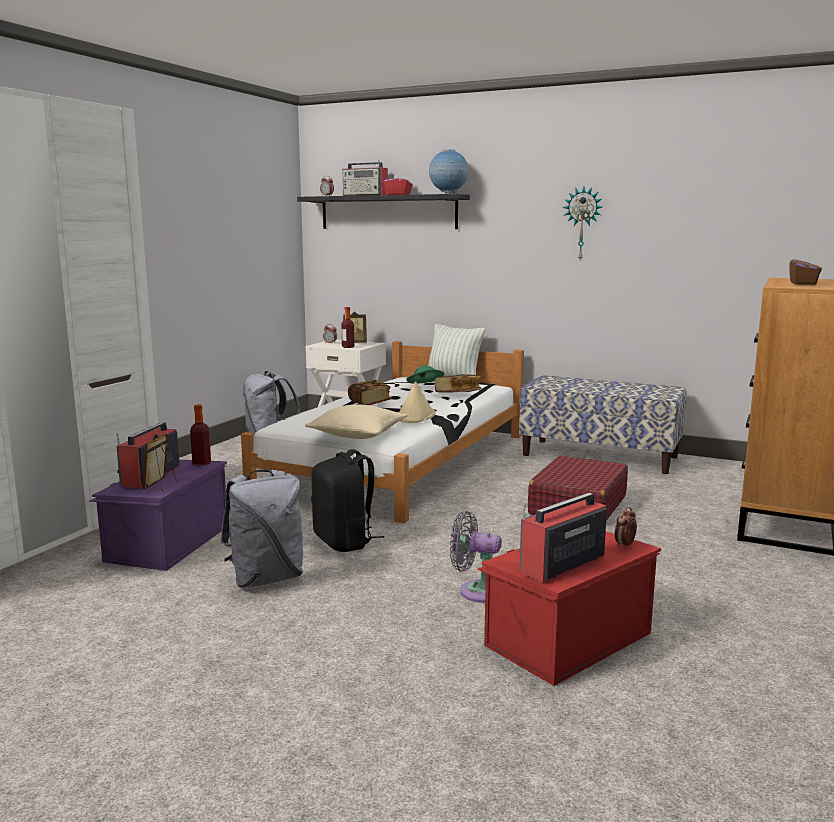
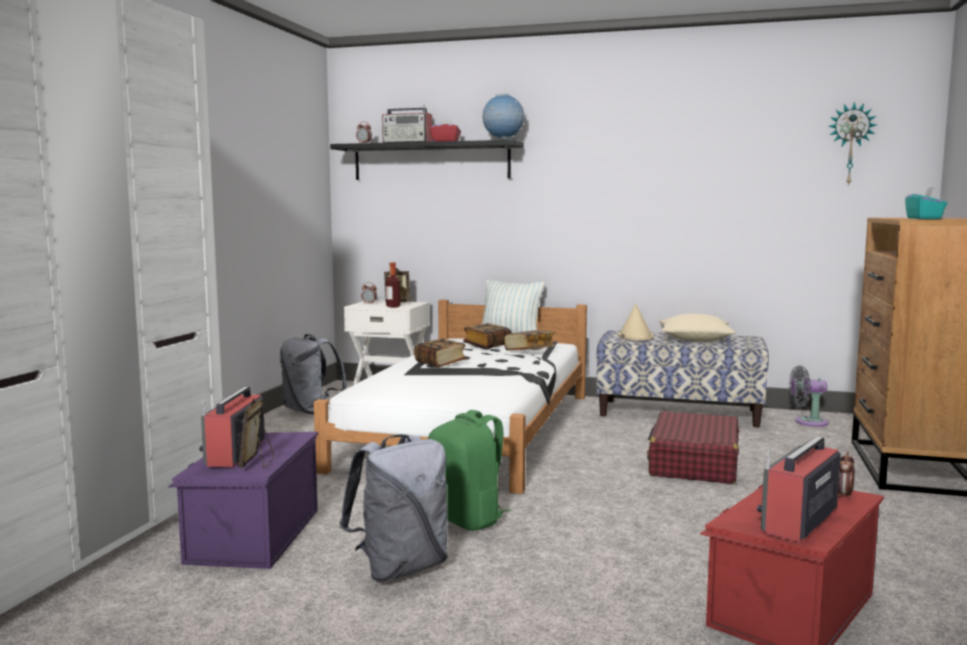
camera: 10 degrees left, 5 degrees down
bottle [190,405,211,466] -> none
beige pillow [305,405,408,439] -> beige pillow moved to [659,314,736,341]
black backpack [311,449,384,552] -> green backpack [428,410,512,531]
beige hat [398,381,435,423] -> beige hat moved to [618,304,654,341]
green hat [406,366,444,384] -> book [463,323,511,349]
grey fan [450,511,502,603] -> grey fan moved to [789,365,829,427]
wall clock [563,187,602,260] -> wall clock moved to [828,102,876,186]
brown tissue box [789,253,822,285] -> turquoise tissue box [905,186,947,219]

